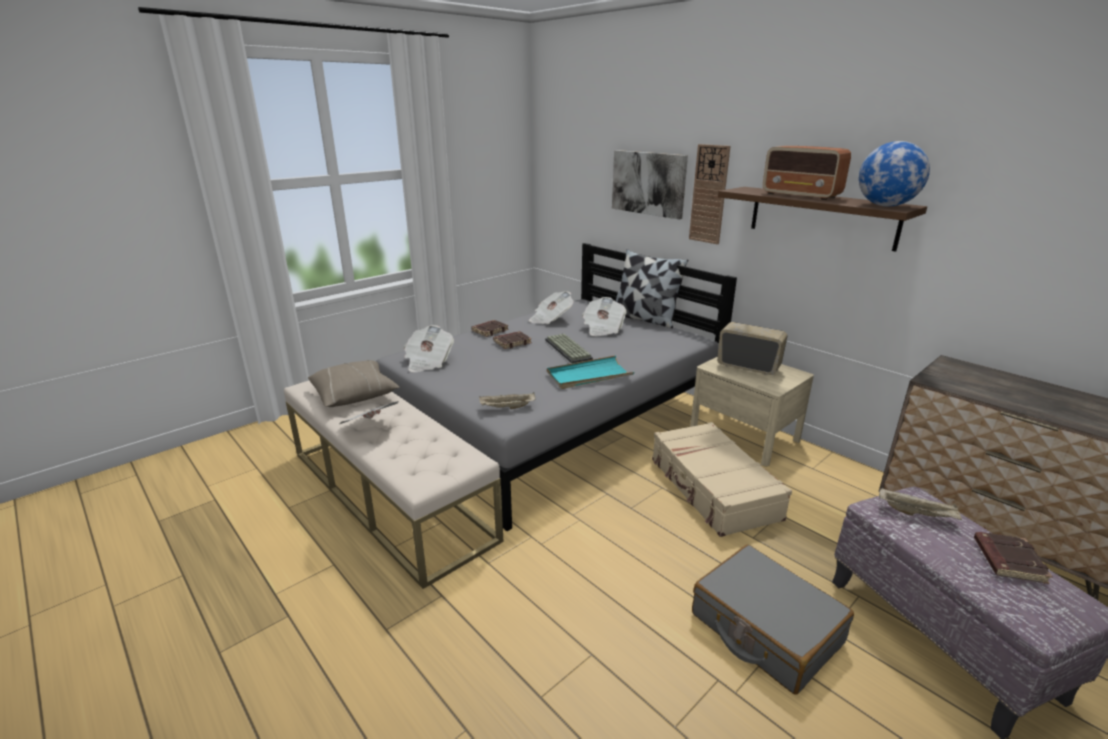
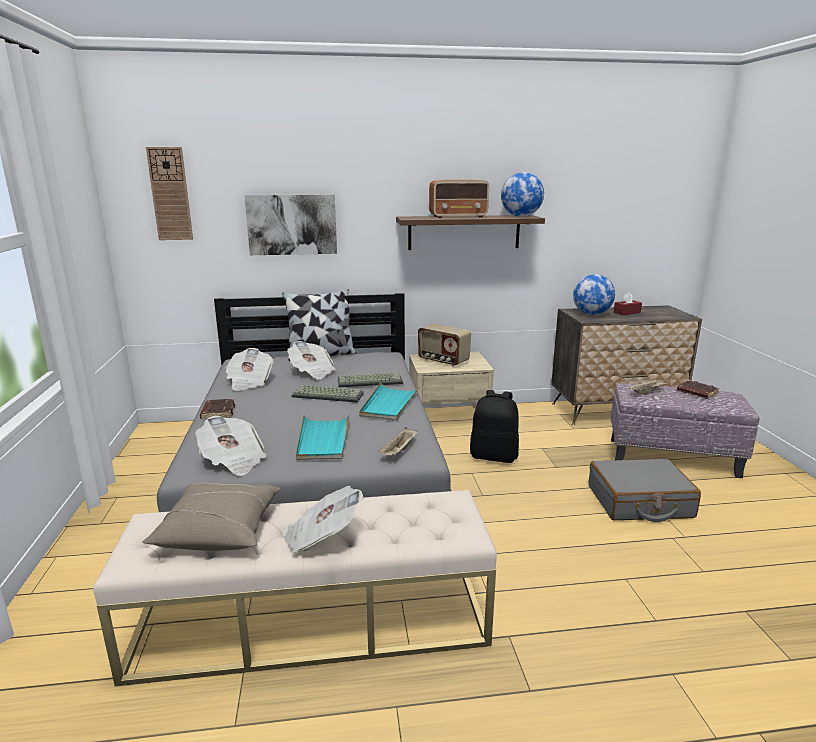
camera: 55 degrees left, 5 degrees down
brown book [493,331,532,349] -> none
beige suitcase [652,422,792,537] -> black backpack [470,390,519,463]
wall clock [689,144,731,244] -> wall clock moved to [146,147,193,240]
radio [717,322,788,375] -> radio turned 120 degrees counterclockwise [418,324,471,367]
none -> turquoise tray [296,414,350,460]
none -> keyboard [338,373,403,387]
none -> globe [573,274,615,315]
none -> red tissue box [614,292,642,315]

